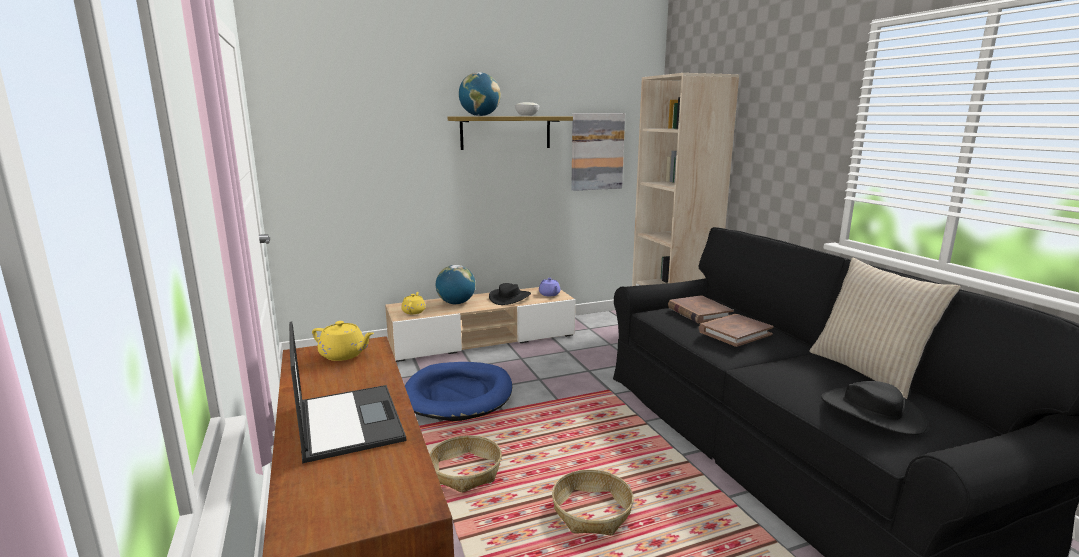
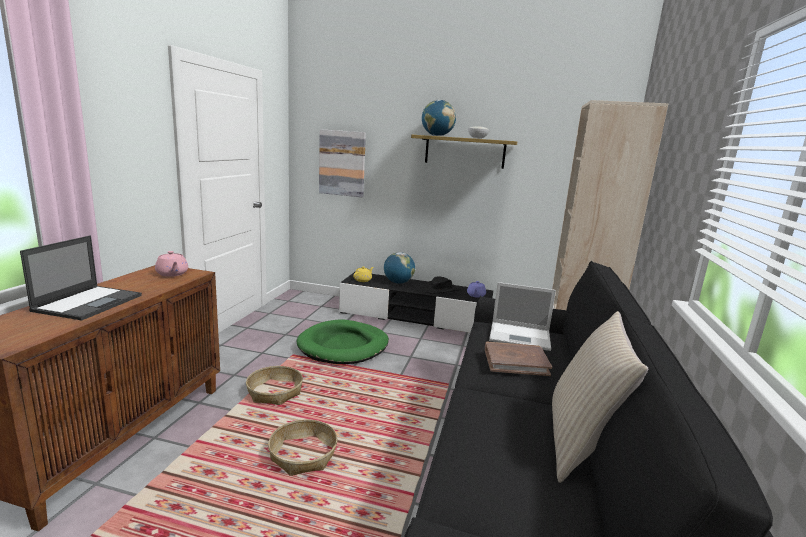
camera: 35 degrees right, 0 degrees up
yellow teapot [312,321,374,361] -> pink teapot [155,251,188,277]
beige tv stand [385,287,575,362] -> black tv stand [339,272,493,333]
blue dog bed [405,362,512,421] -> green dog bed [296,319,389,364]
picture [571,113,625,191] -> picture moved to [319,129,366,197]
brown book [668,295,734,323] -> laptop [489,282,556,351]
black hat [821,381,927,435] -> none

